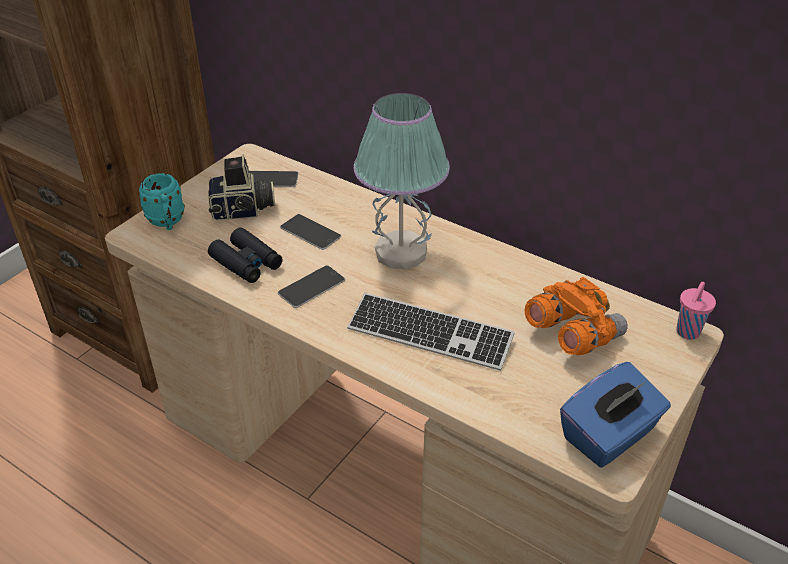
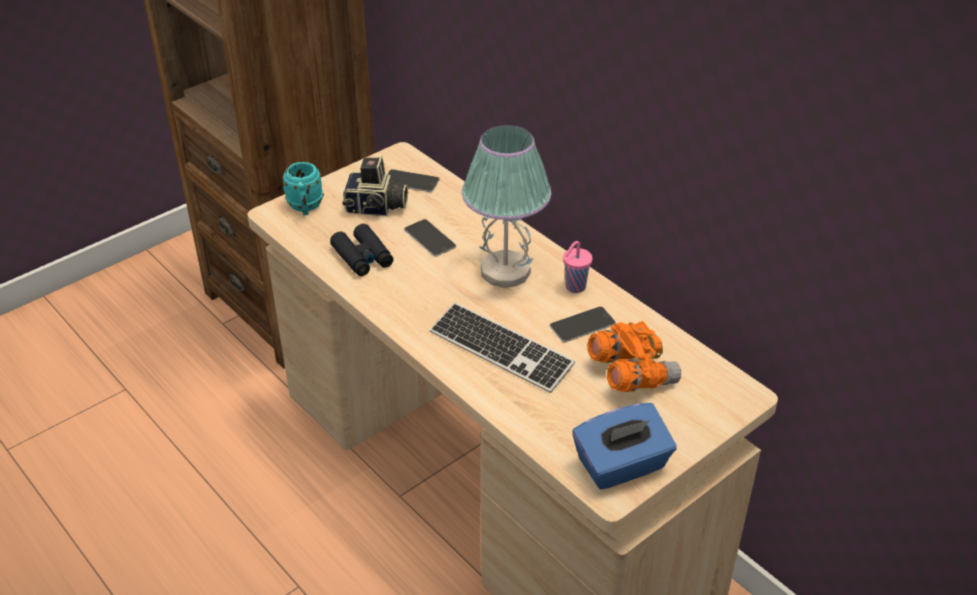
camera: 15 degrees right, 0 degrees up
phone [278,265,345,308] -> phone moved to [550,306,616,342]
pink cup [676,282,716,340] -> pink cup moved to [563,241,593,293]

